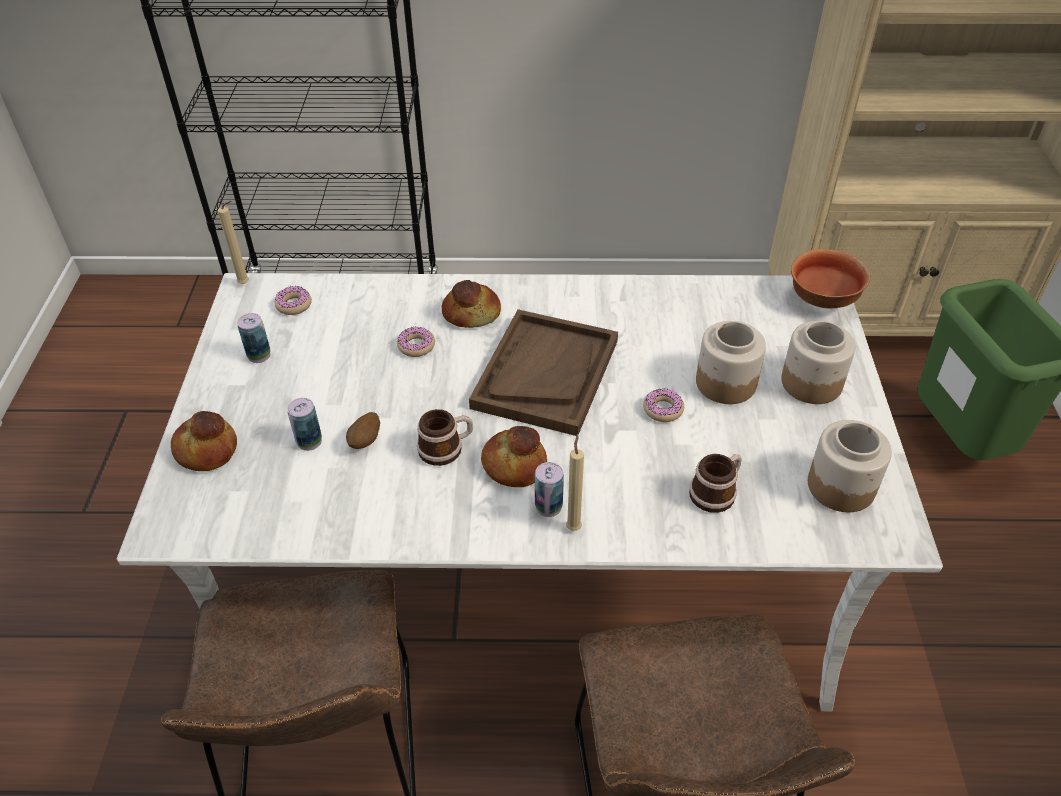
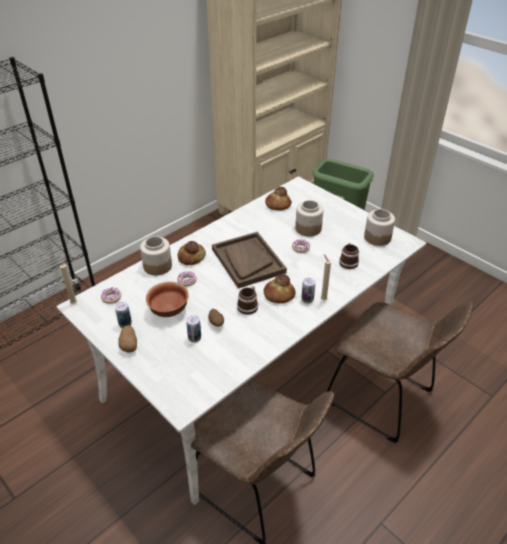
camera: 45 degrees left, 5 degrees down
bread [171,411,237,471] -> bread moved to [265,187,292,211]
jar [781,321,856,404] -> jar moved to [140,236,172,275]
bowl [791,249,870,308] -> bowl moved to [146,282,189,317]
none -> potato [118,325,137,353]

